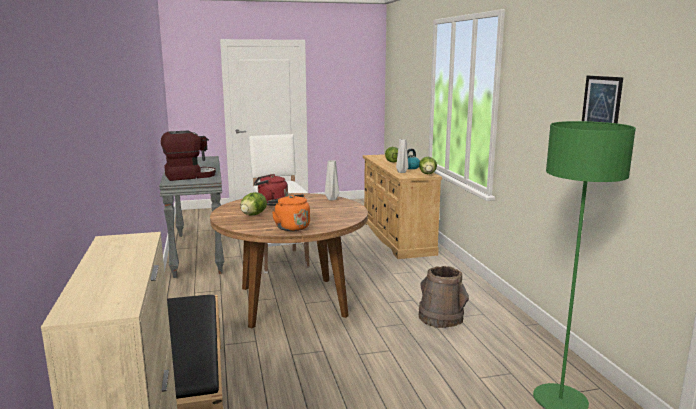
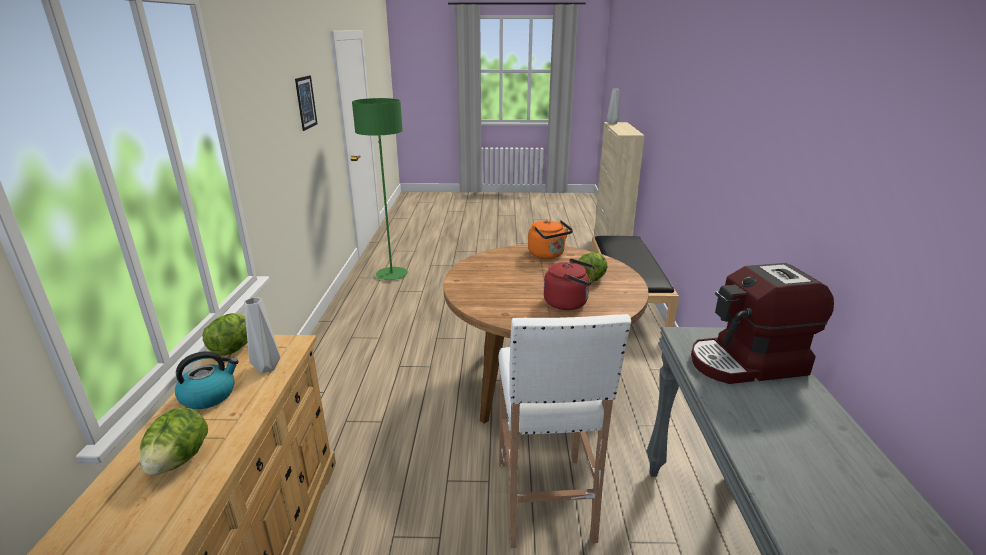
camera: 165 degrees left, 10 degrees up
grey vase [325,160,339,200] -> grey vase moved to [607,89,620,124]
brown bucket [419,266,469,328] -> none

